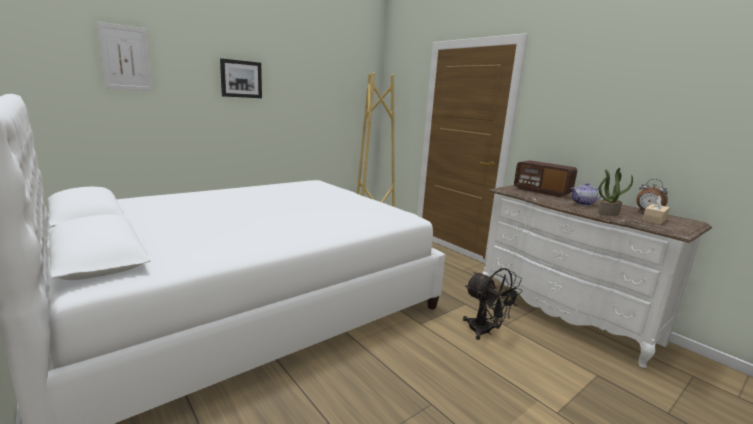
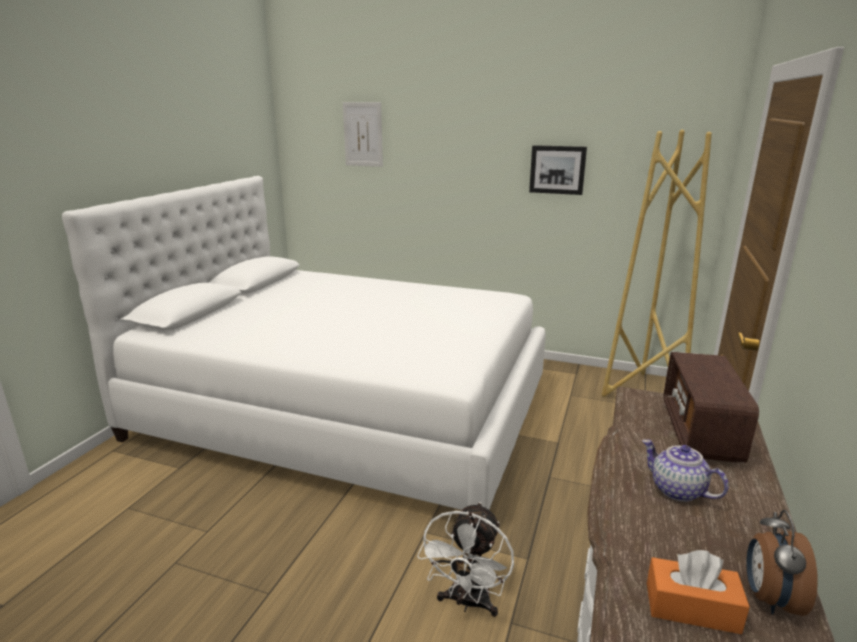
camera: 60 degrees right, 5 degrees up
picture [220,58,262,98] -> picture moved to [529,145,587,195]
black fan [463,268,522,340] -> white fan [417,502,514,617]
potted plant [598,168,633,216] -> none
beige tissue box [642,195,670,224] -> orange tissue box [647,550,750,634]

